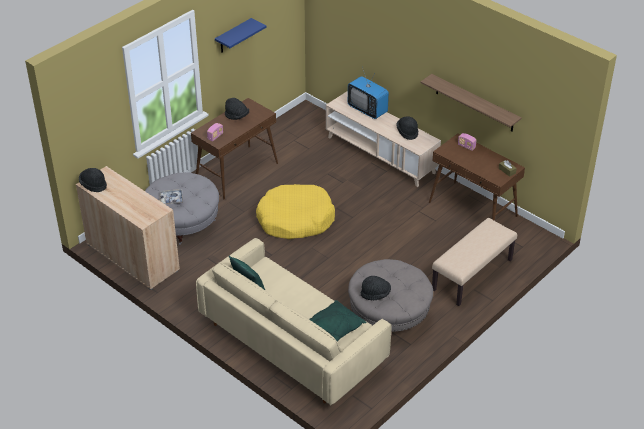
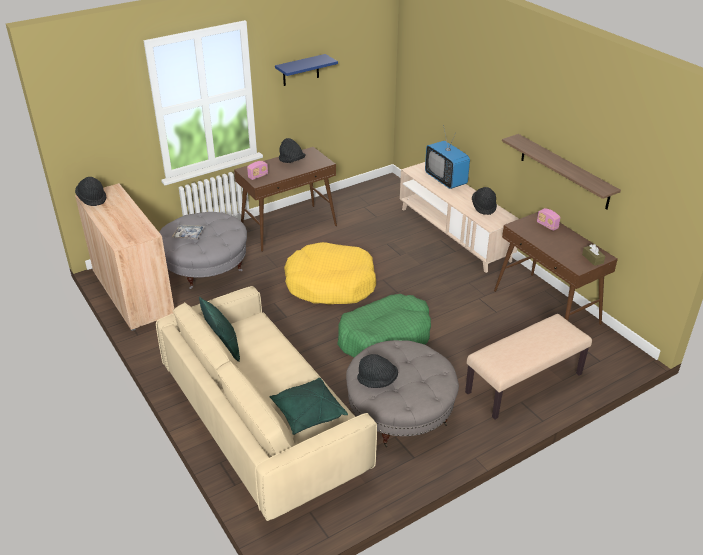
camera: 15 degrees right, 5 degrees down
none -> green dog bed [337,294,431,357]

